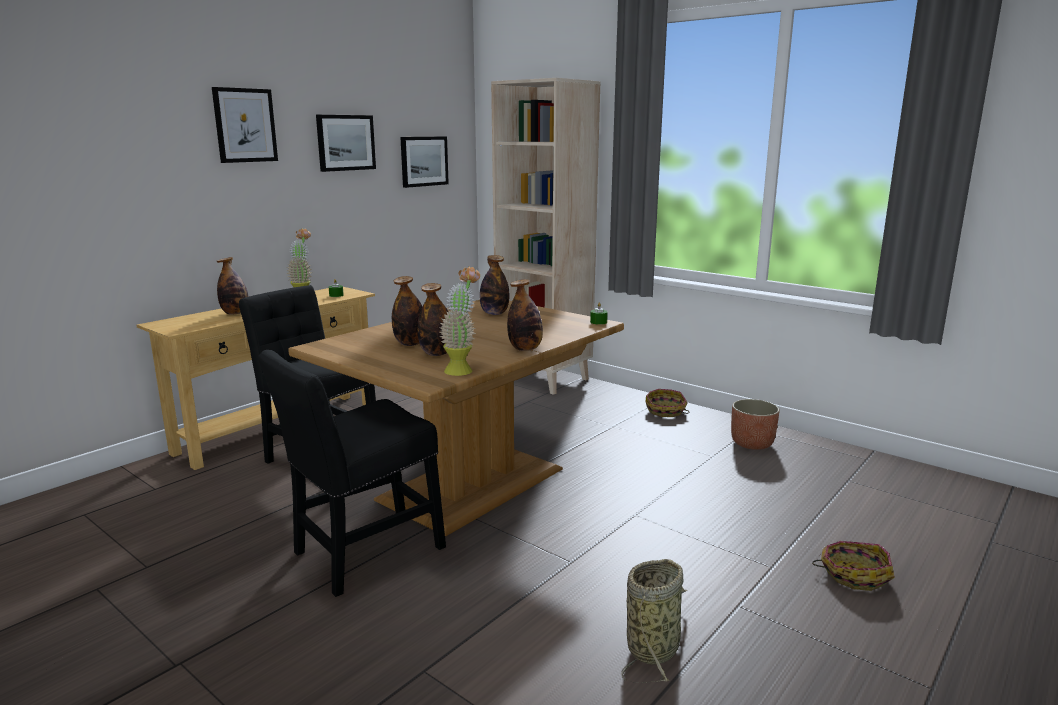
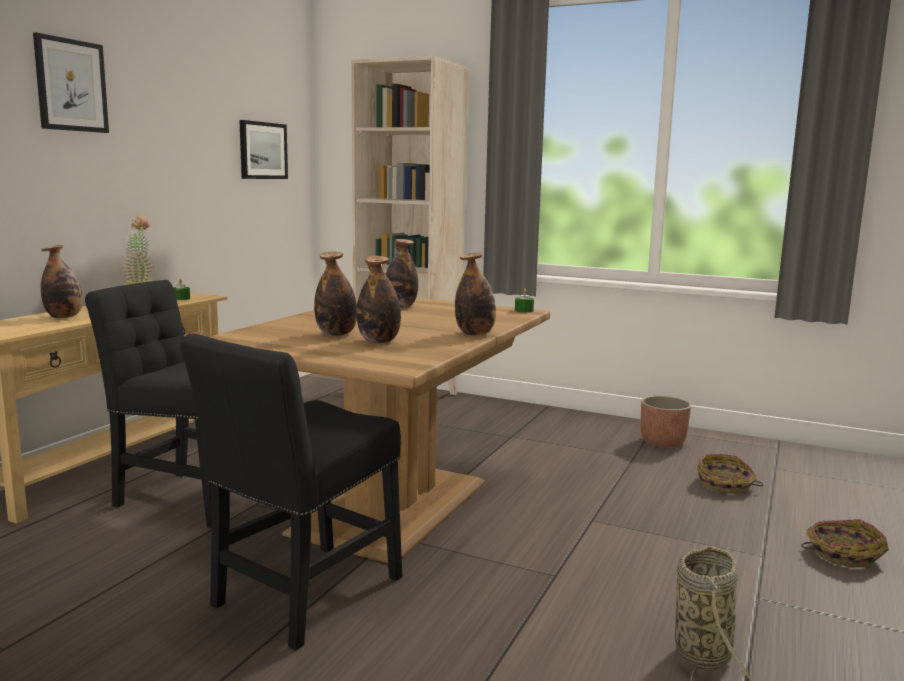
camera: 15 degrees left, 5 degrees down
picture [316,115,376,172] -> none
potted plant [440,266,480,376] -> none
basket [646,389,689,417] -> basket moved to [697,454,763,494]

